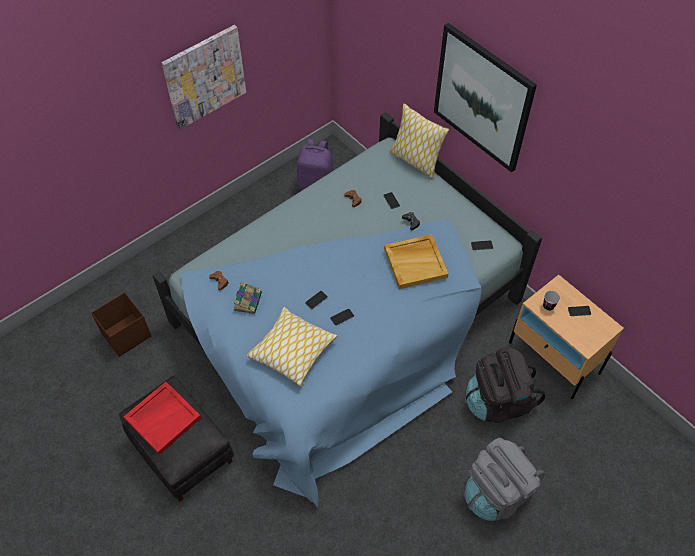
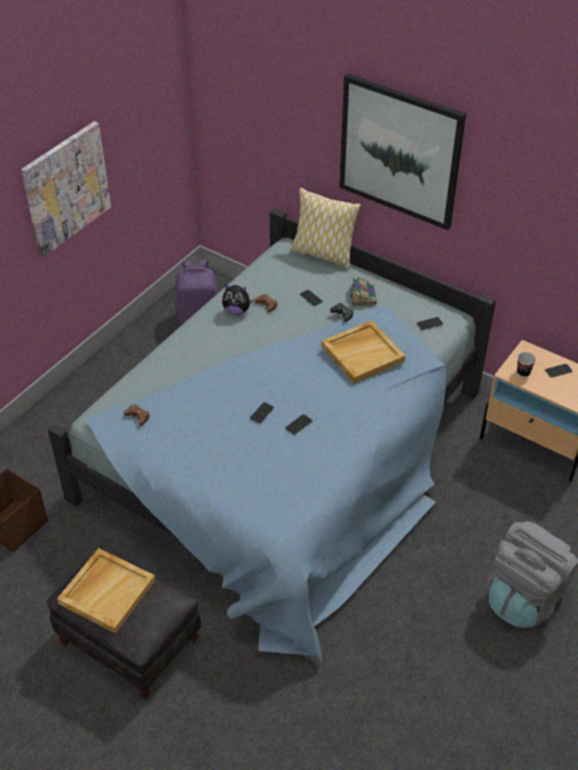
camera: 15 degrees left, 10 degrees down
red tray [124,382,201,455] -> beige tray [57,548,156,633]
book [234,282,262,314] -> book moved to [349,276,377,306]
pillow [247,307,337,387] -> none
black backpack [465,346,545,423] -> none
none -> plush toy [222,285,254,315]

